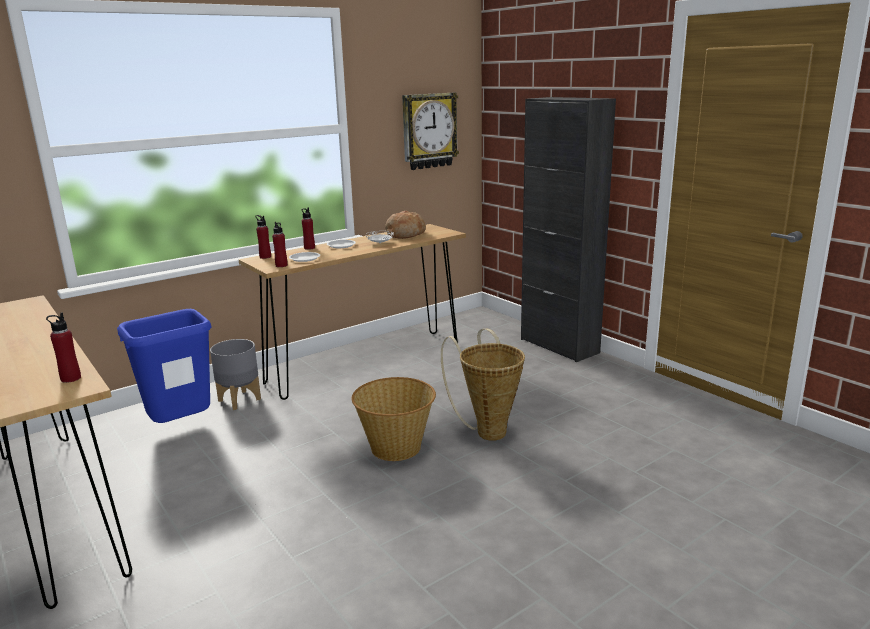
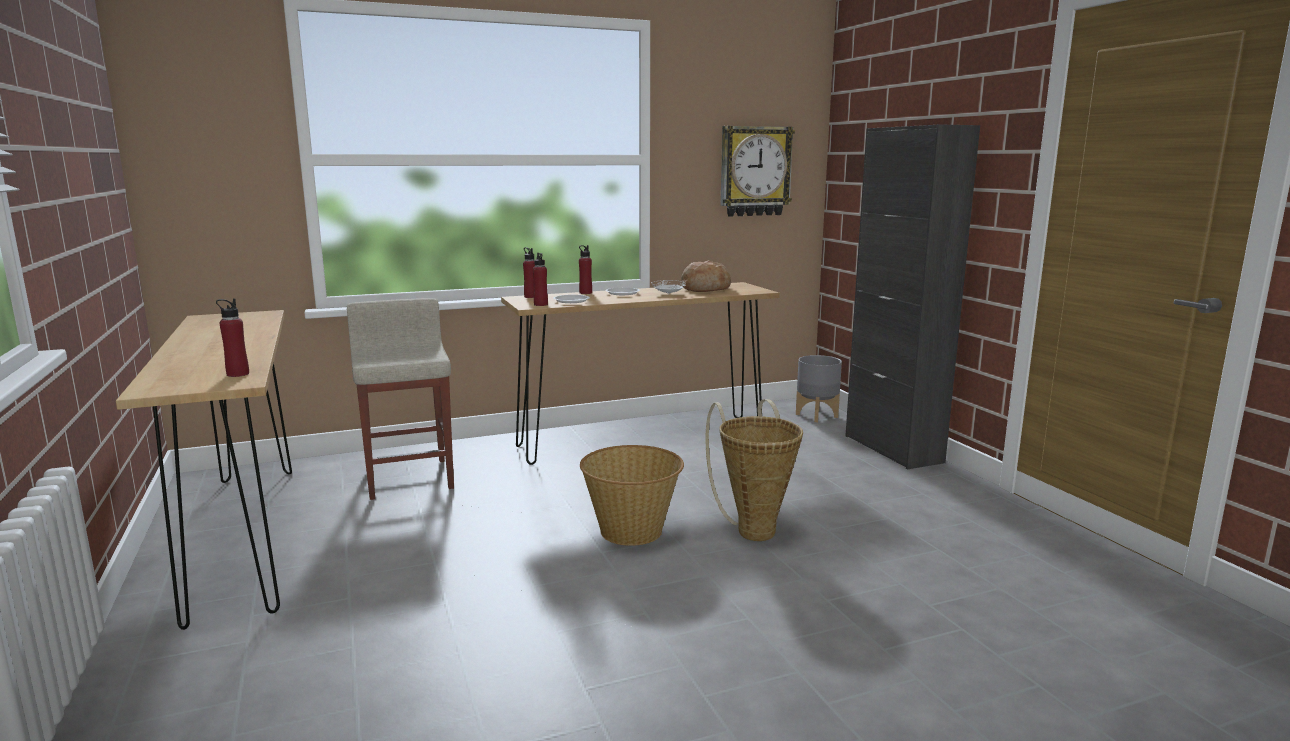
camera: 15 degrees right, 5 degrees down
blue trash can [117,309,212,423] -> beige stool [347,298,454,500]
grey planter [210,339,261,410] -> grey planter moved to [796,355,842,422]

